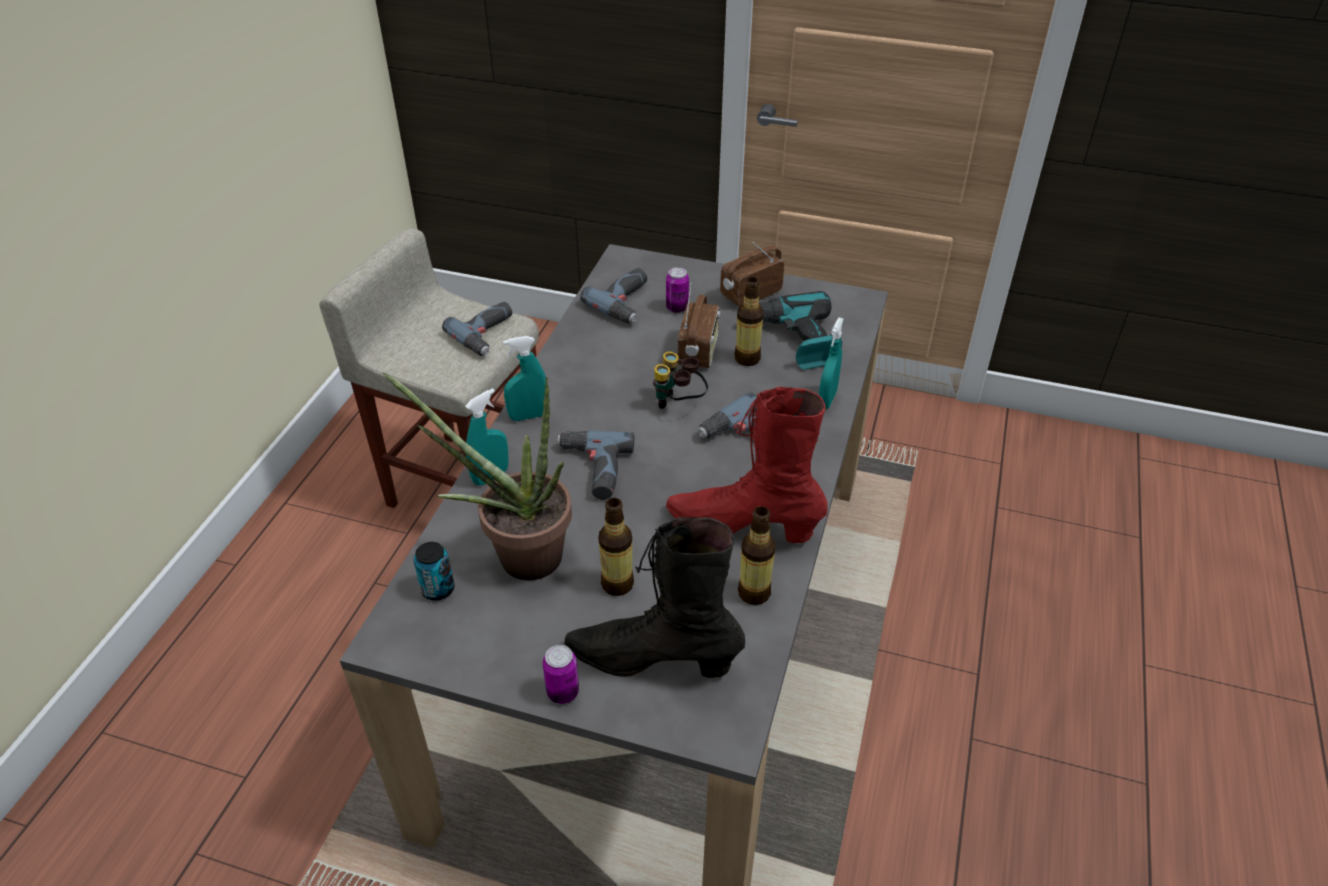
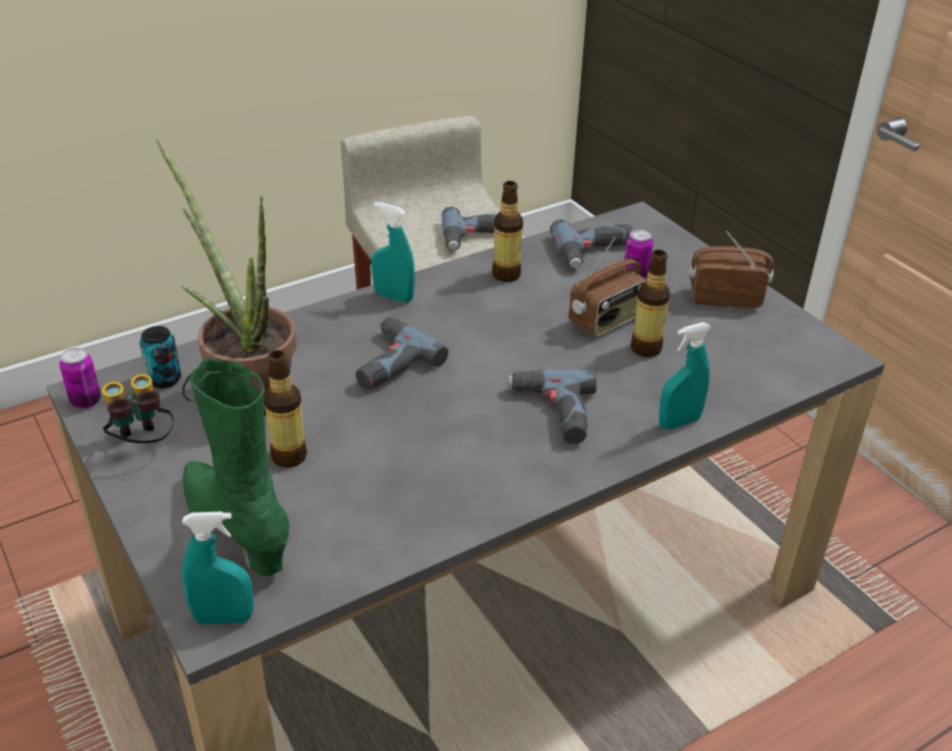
camera: 40 degrees right, 5 degrees down
turquoise spray bottle [465,388,509,485] -> turquoise spray bottle moved to [182,511,254,624]
can [543,645,579,704] -> can moved to [59,348,101,409]
black boot [564,517,745,678] -> green boot [182,358,289,576]
binoculars [653,352,708,409] -> binoculars moved to [102,374,174,443]
red boot [666,387,828,543] -> none
bottle [738,506,775,605] -> bottle moved to [492,181,523,282]
power drill [759,291,842,370] -> none

